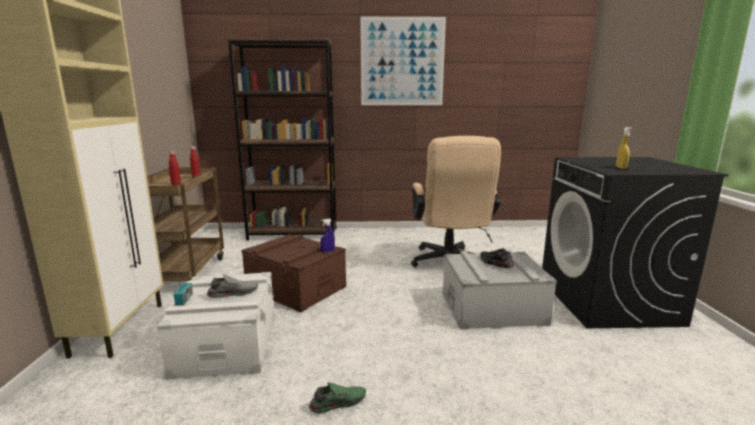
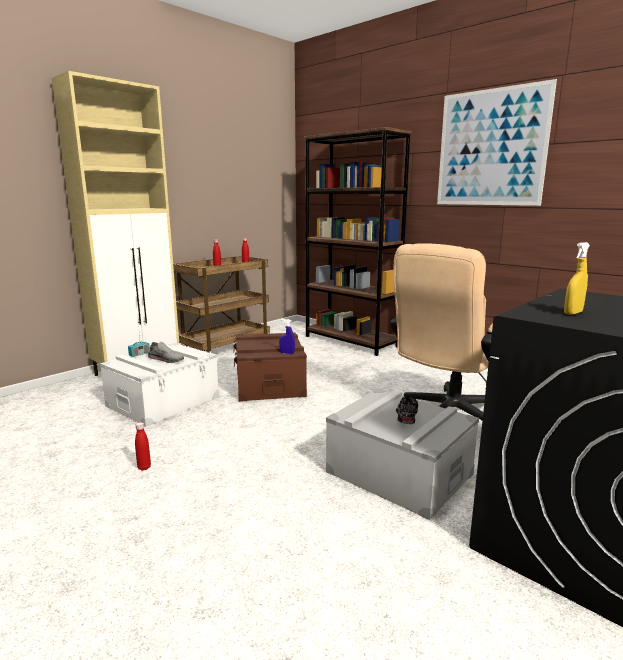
camera: 45 degrees right, 0 degrees up
green shoe [309,382,366,414] -> red bottle [135,422,151,471]

